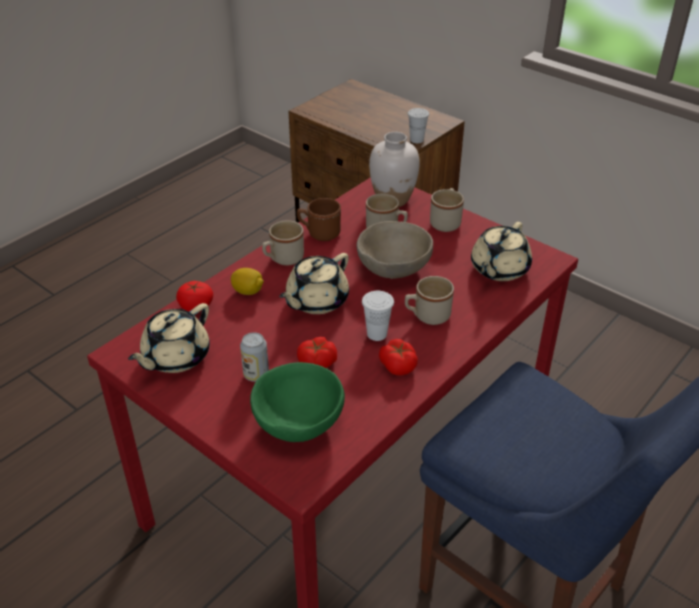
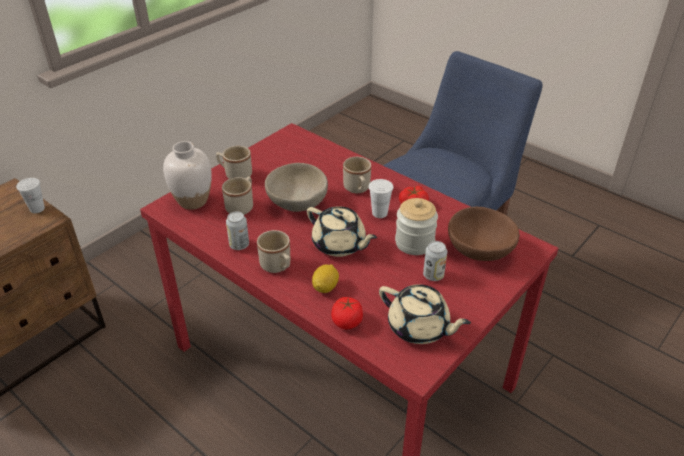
camera: 90 degrees left, 0 degrees up
green bowl [250,362,345,442] -> brown bowl [448,207,520,261]
brown mug [297,198,341,241] -> can [226,211,249,250]
tomato [297,337,337,368] -> jar [395,198,438,255]
beige teapot [471,222,532,281] -> none

